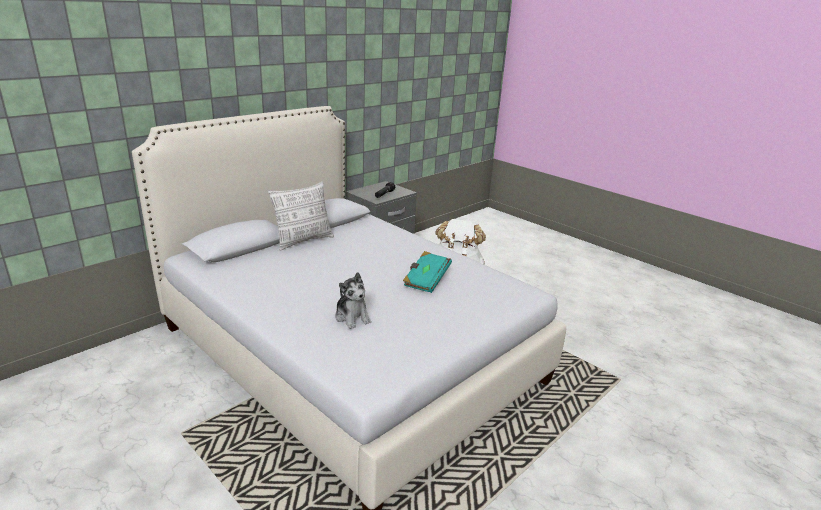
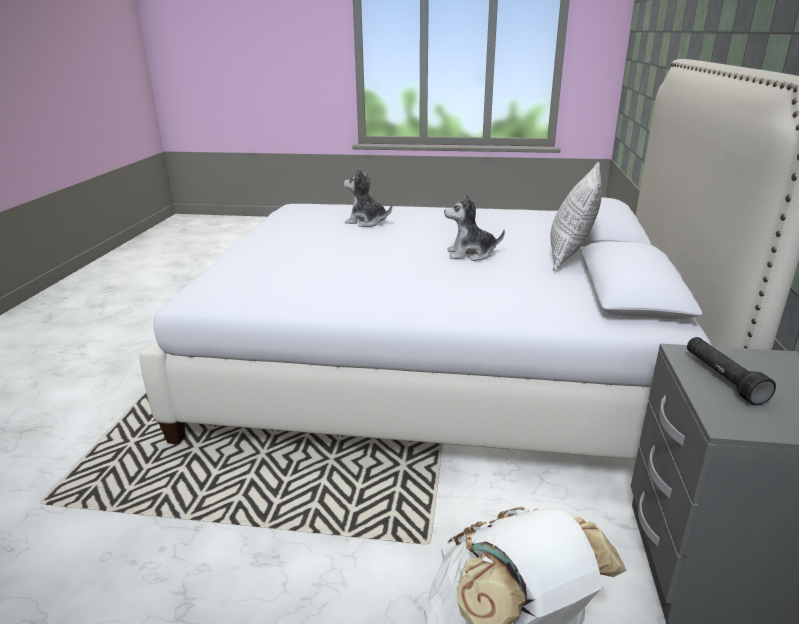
camera: 145 degrees right, 0 degrees up
turquoise book [403,251,452,293] -> none
none -> plush toy [444,194,505,261]

